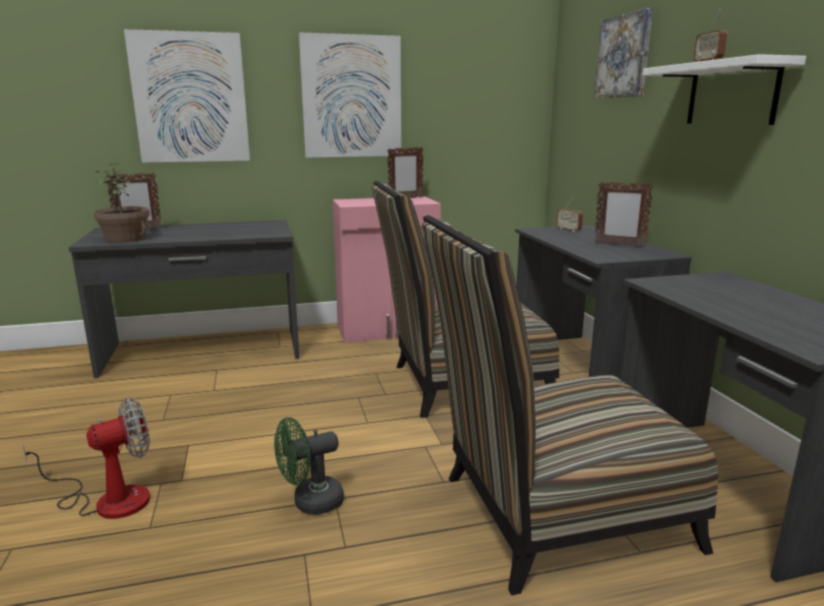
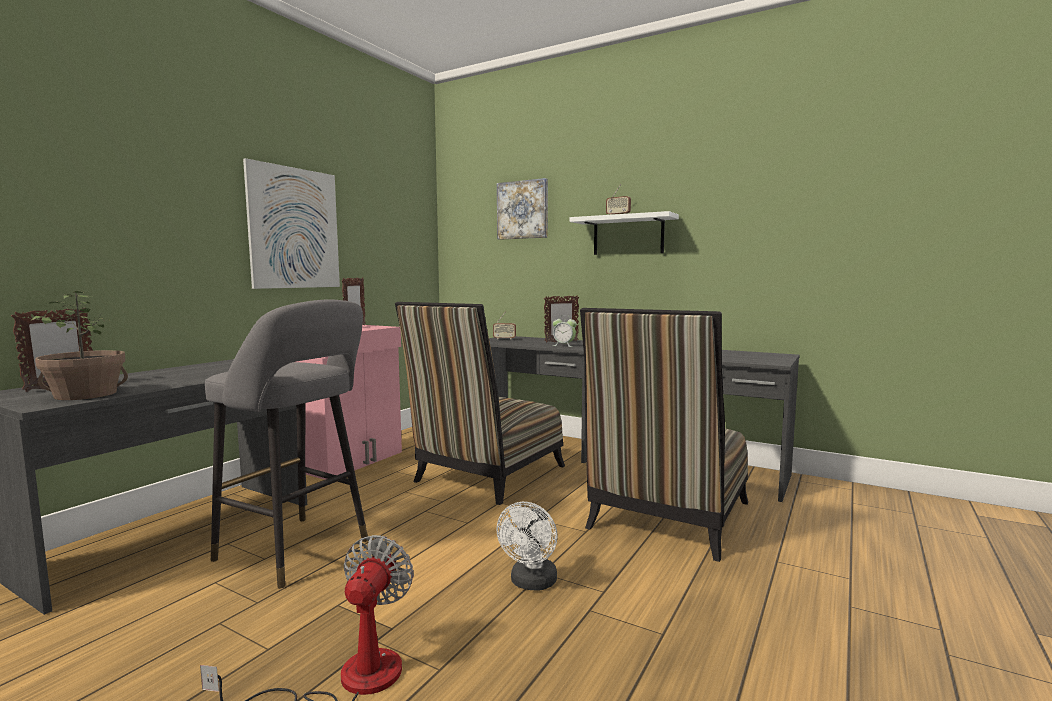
camera: 45 degrees left, 10 degrees down
picture [124,29,250,163] -> none
green fan [274,417,344,515] -> white fan [496,502,558,591]
none -> grey stool [205,299,368,589]
none -> alarm clock [553,318,577,347]

